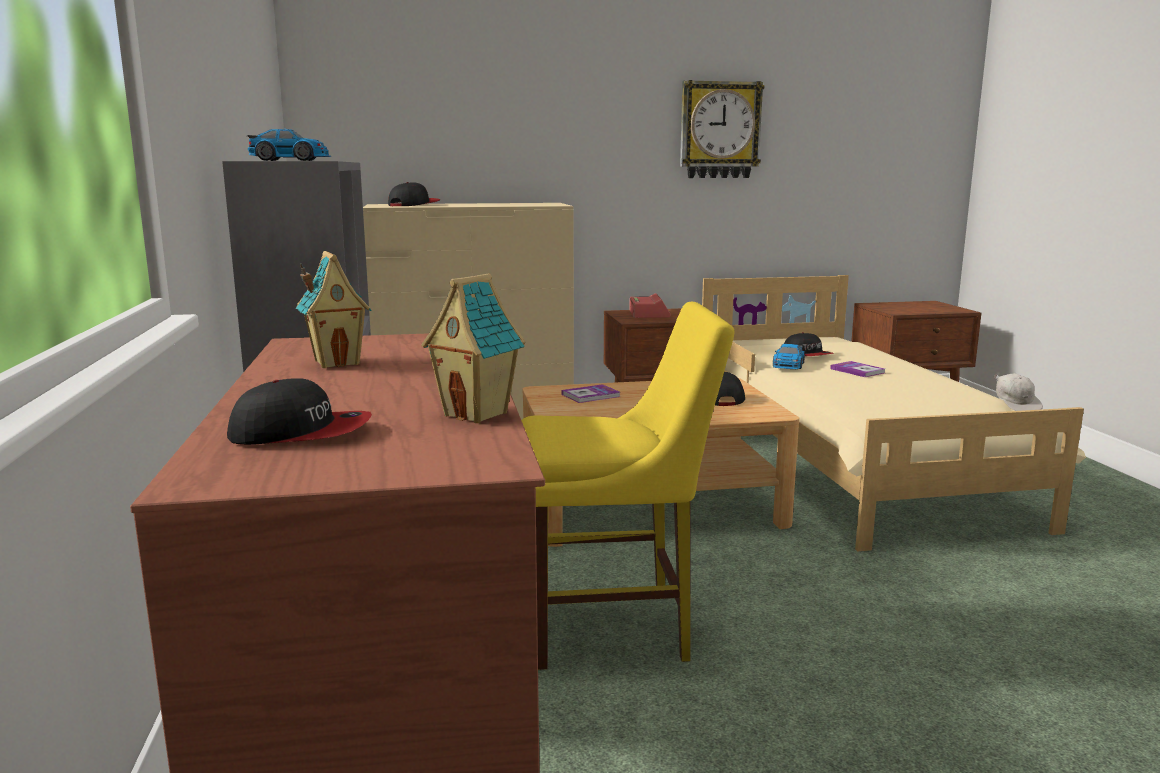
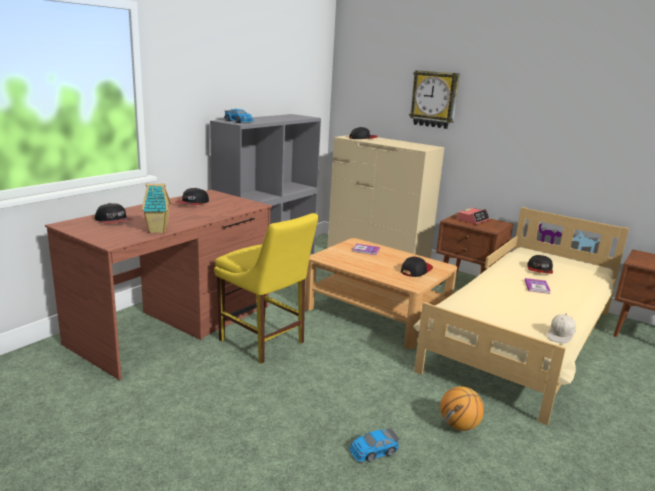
camera: 45 degrees right, 5 degrees up
toy house [296,251,372,368] -> cap [176,188,209,205]
wall clock [680,80,764,178] -> wall clock moved to [409,70,460,129]
toy car [773,344,805,369] -> toy car moved to [349,428,399,462]
none -> basketball [440,386,484,431]

